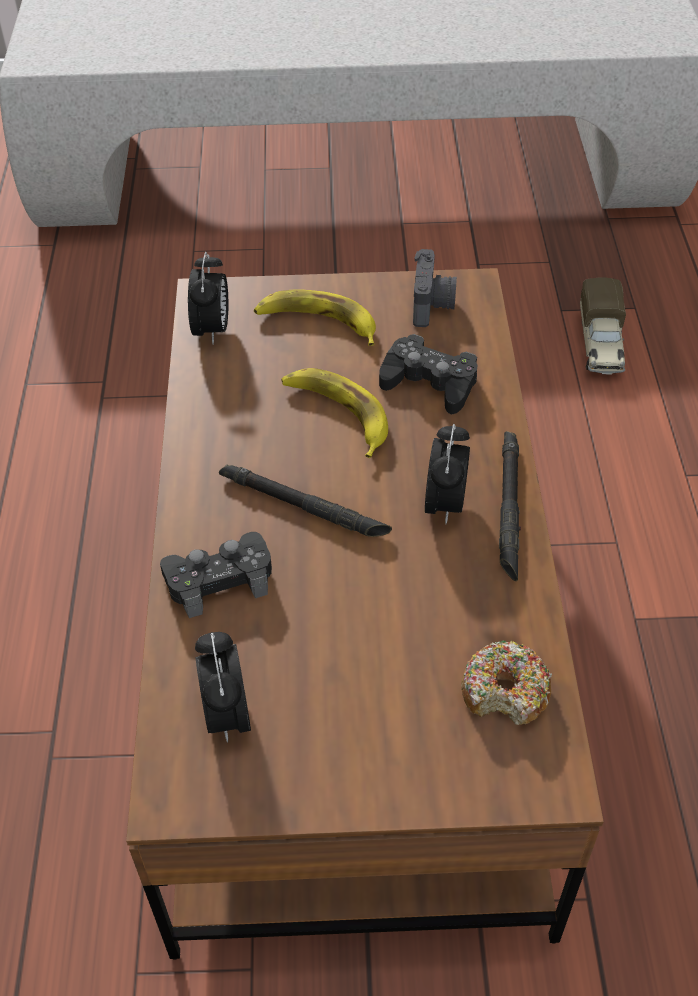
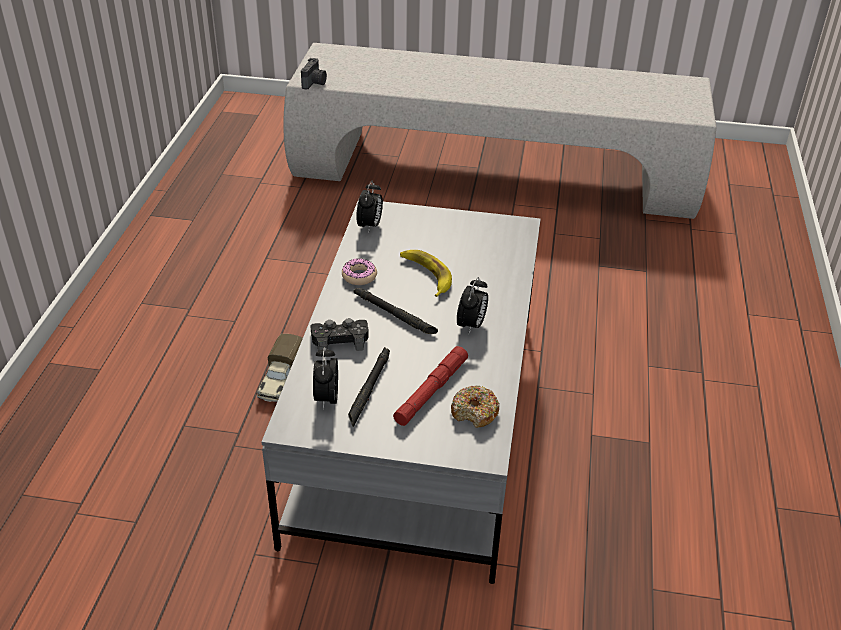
camera: 10 degrees right, 10 degrees down
brown coffee table [126,268,604,960] -> grey coffee table [261,199,541,584]
banana [254,289,376,346] -> none
black game controller [379,334,477,414] -> none
camera [413,249,457,327] -> camera moved to [301,58,327,90]
black flashlight [499,431,521,581] -> black flashlight moved to [348,347,390,427]
toy truck [580,277,626,375] -> toy truck moved to [257,334,303,402]
none -> donut [342,258,377,285]
none -> red flashlight [393,346,468,426]

